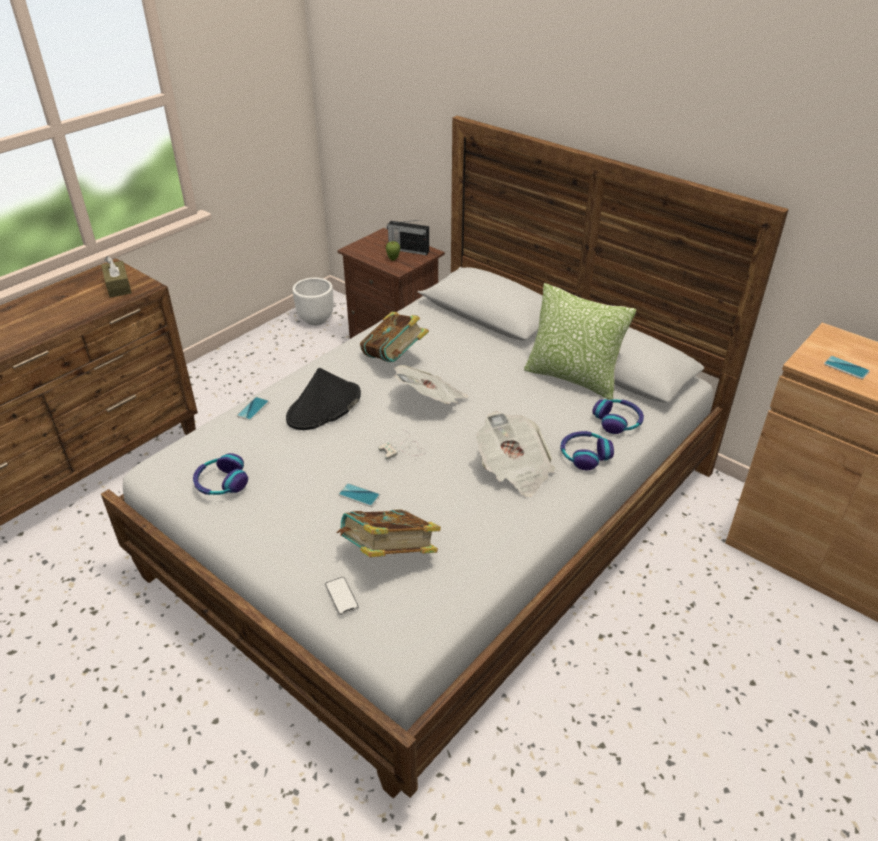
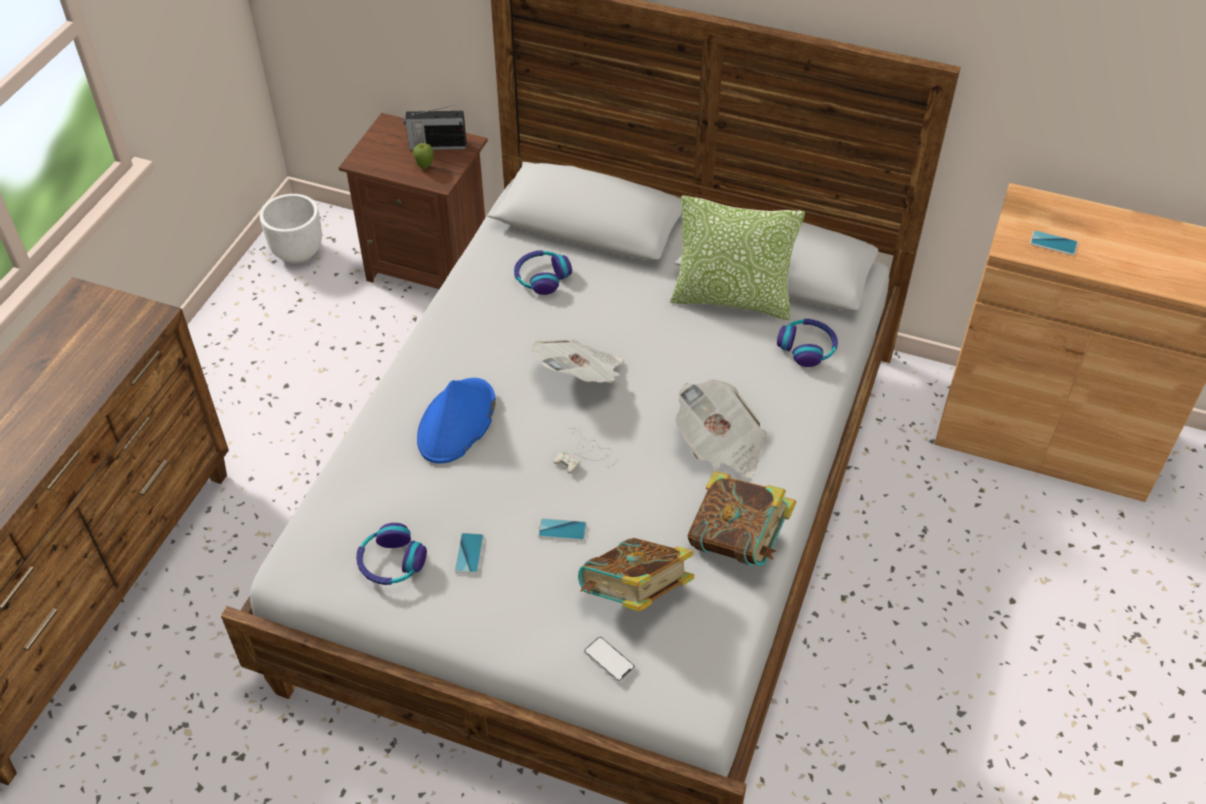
camera: 20 degrees left, 10 degrees up
brown tissue box [101,256,132,298] -> none
phone [237,397,269,421] -> phone moved to [454,533,484,574]
black hat [286,368,361,430] -> blue hat [417,378,496,464]
book [360,311,429,362] -> book moved to [687,471,796,566]
headphones [560,431,614,470] -> headphones moved to [514,250,572,295]

